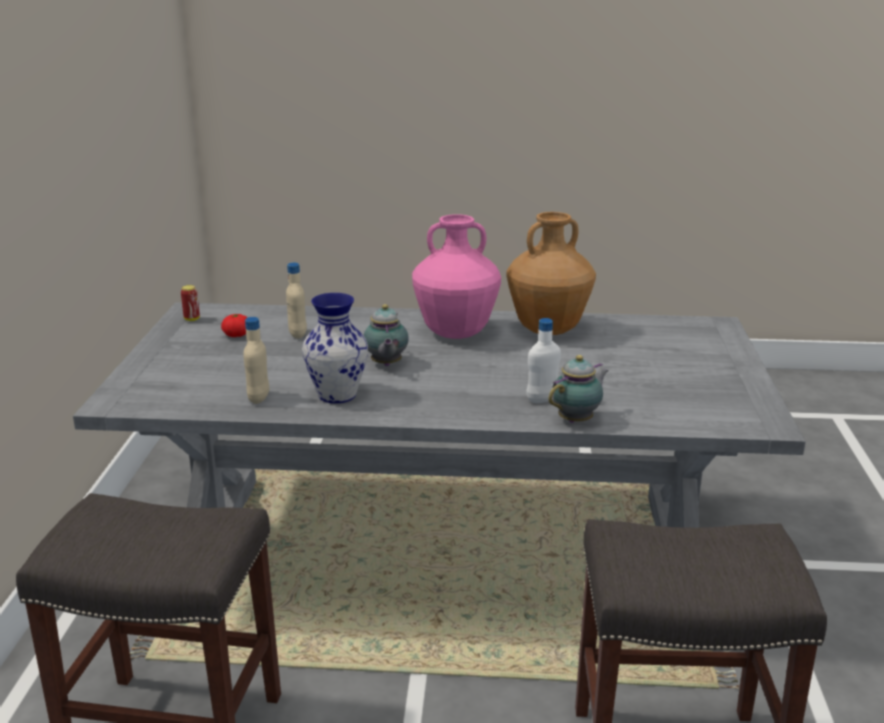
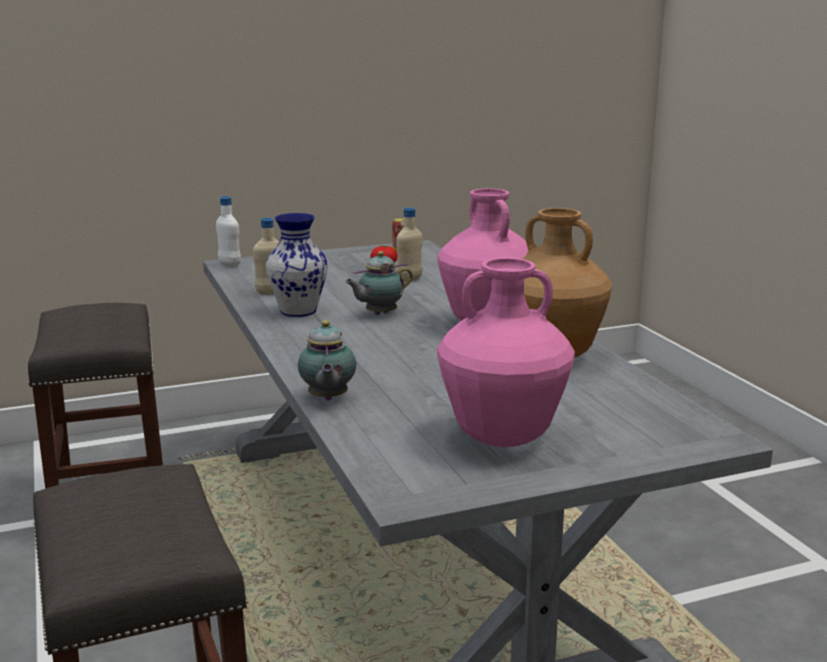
camera: 65 degrees right, 5 degrees down
white bottle [526,318,561,403] -> white bottle moved to [216,196,241,266]
teapot [549,355,609,423] -> teapot turned 60 degrees clockwise [298,320,356,401]
none -> pink vase [437,258,575,447]

